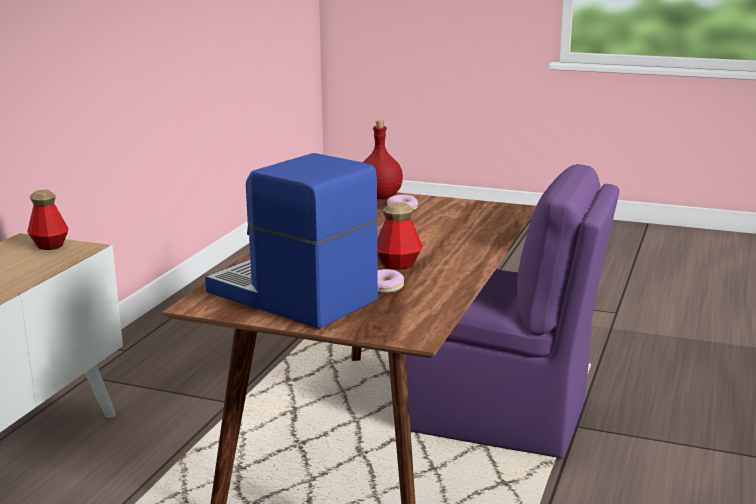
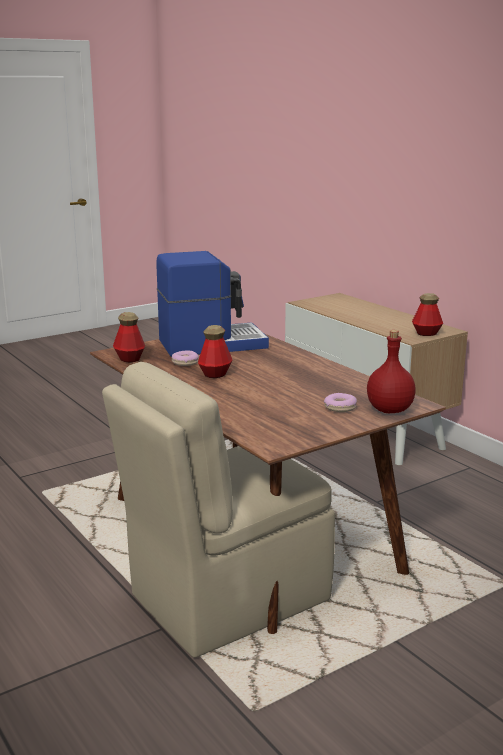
camera: 125 degrees right, 0 degrees up
purple chair [405,164,619,458] -> beige chair [102,362,335,658]
none -> bottle [113,312,145,362]

